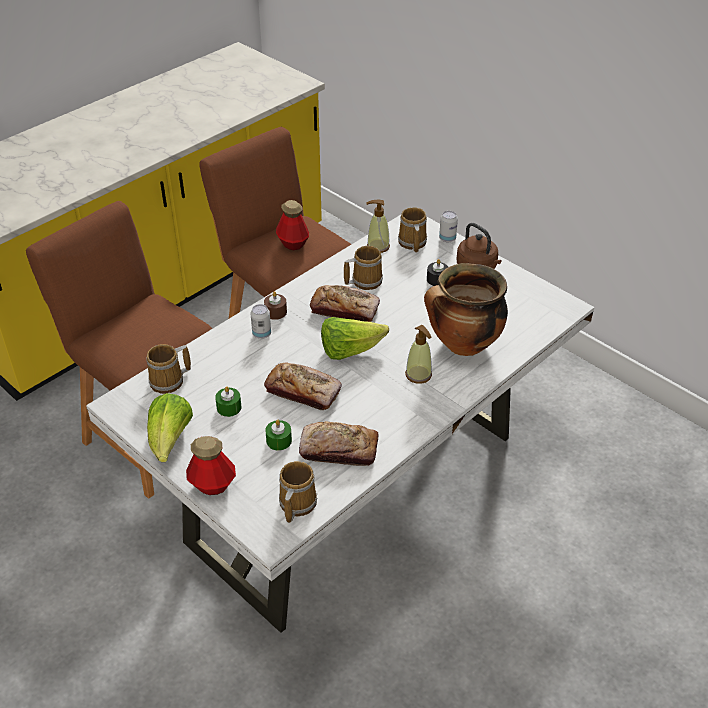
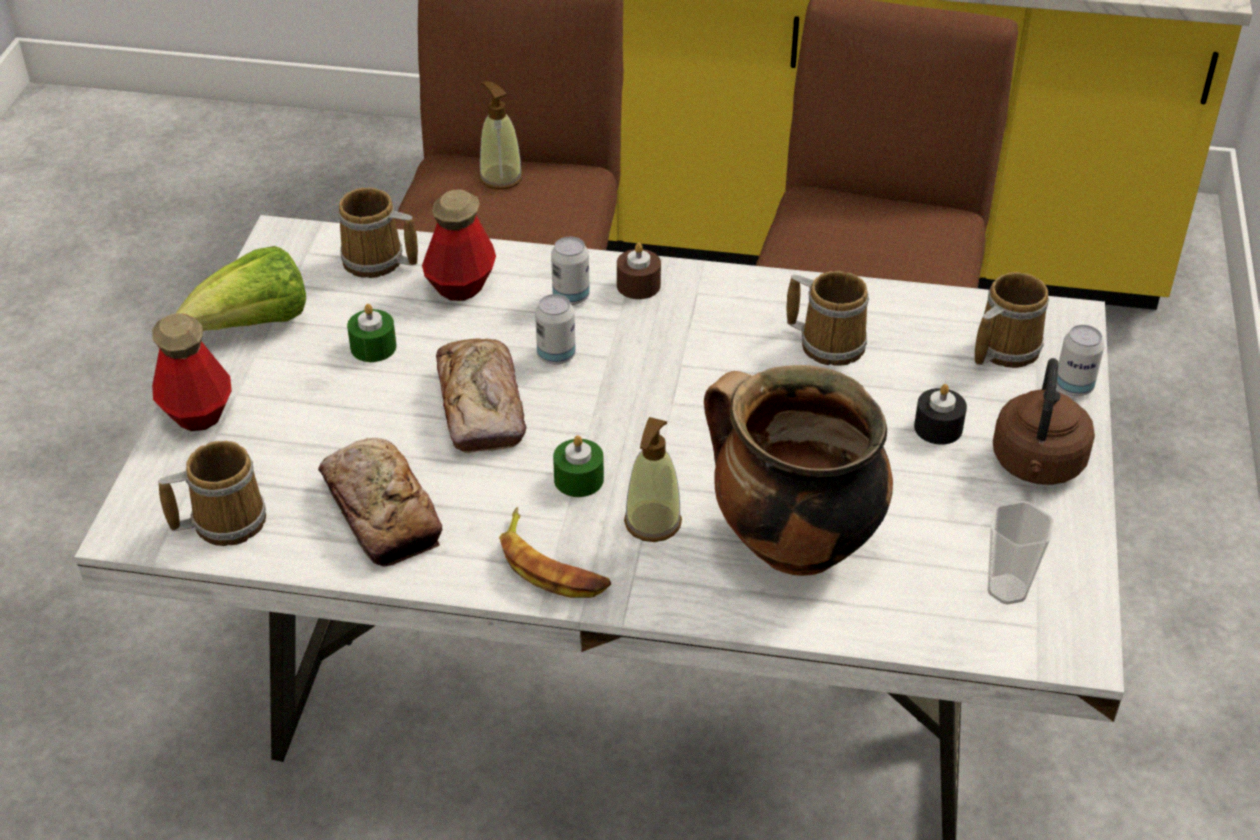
camera: 55 degrees right, 0 degrees up
green candle [265,420,292,451] -> green candle moved to [553,435,604,497]
bottle [276,200,309,250] -> bottle moved to [422,189,496,301]
bread [310,285,380,322] -> none
lettuce [321,317,389,360] -> none
soap dispenser [367,200,390,253] -> soap dispenser moved to [479,81,523,190]
none -> banana [499,507,611,598]
none -> can [535,294,576,365]
none -> cup [987,501,1053,605]

